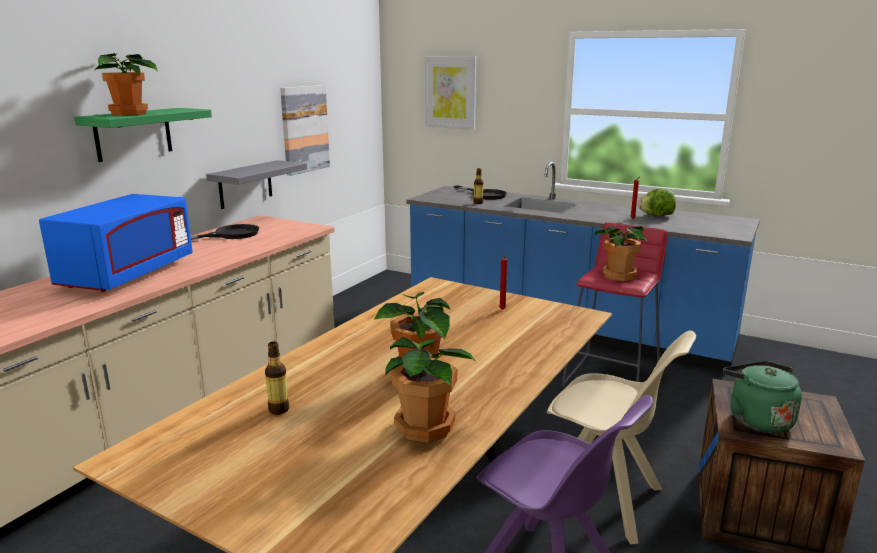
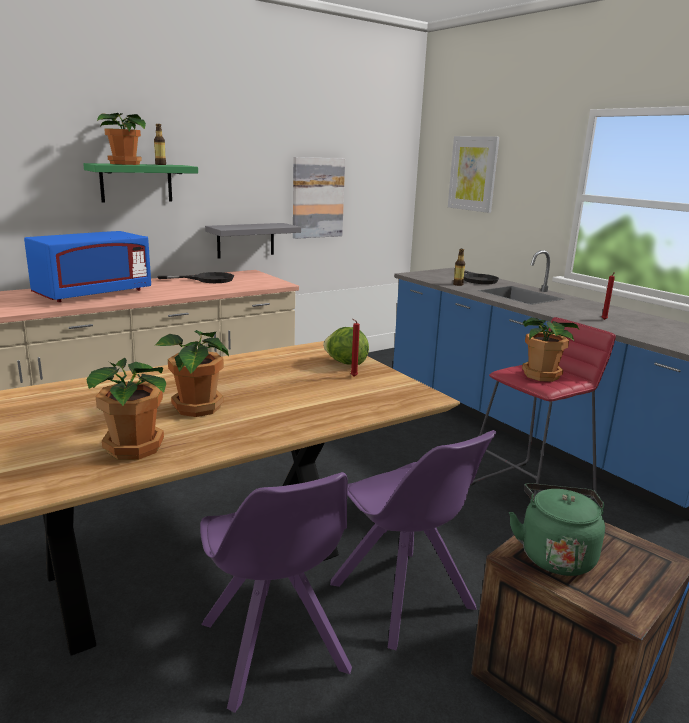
camera: 25 degrees right, 0 degrees up
bottle [265,341,289,415] -> bottle moved to [154,124,166,165]
beige chair [547,331,696,544] -> purple chair [330,430,496,650]
lettuce [639,188,676,216] -> lettuce moved to [323,327,369,365]

